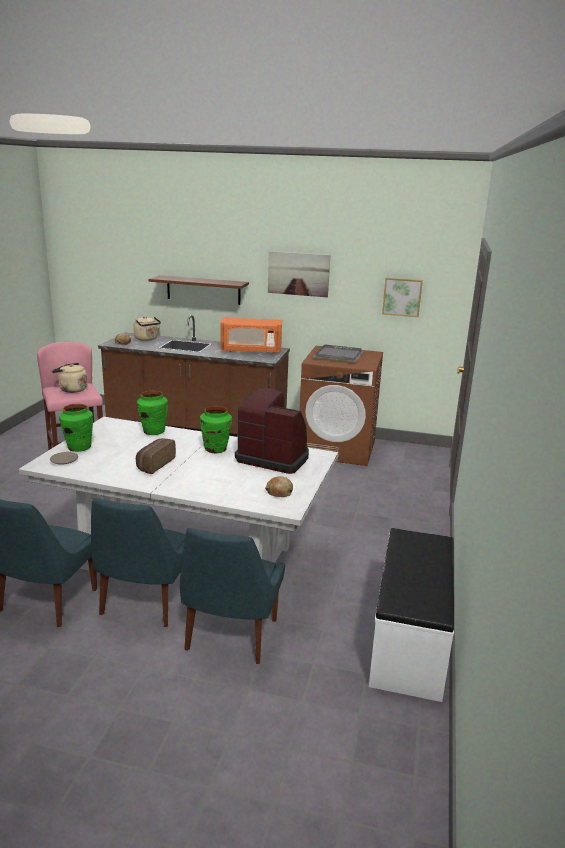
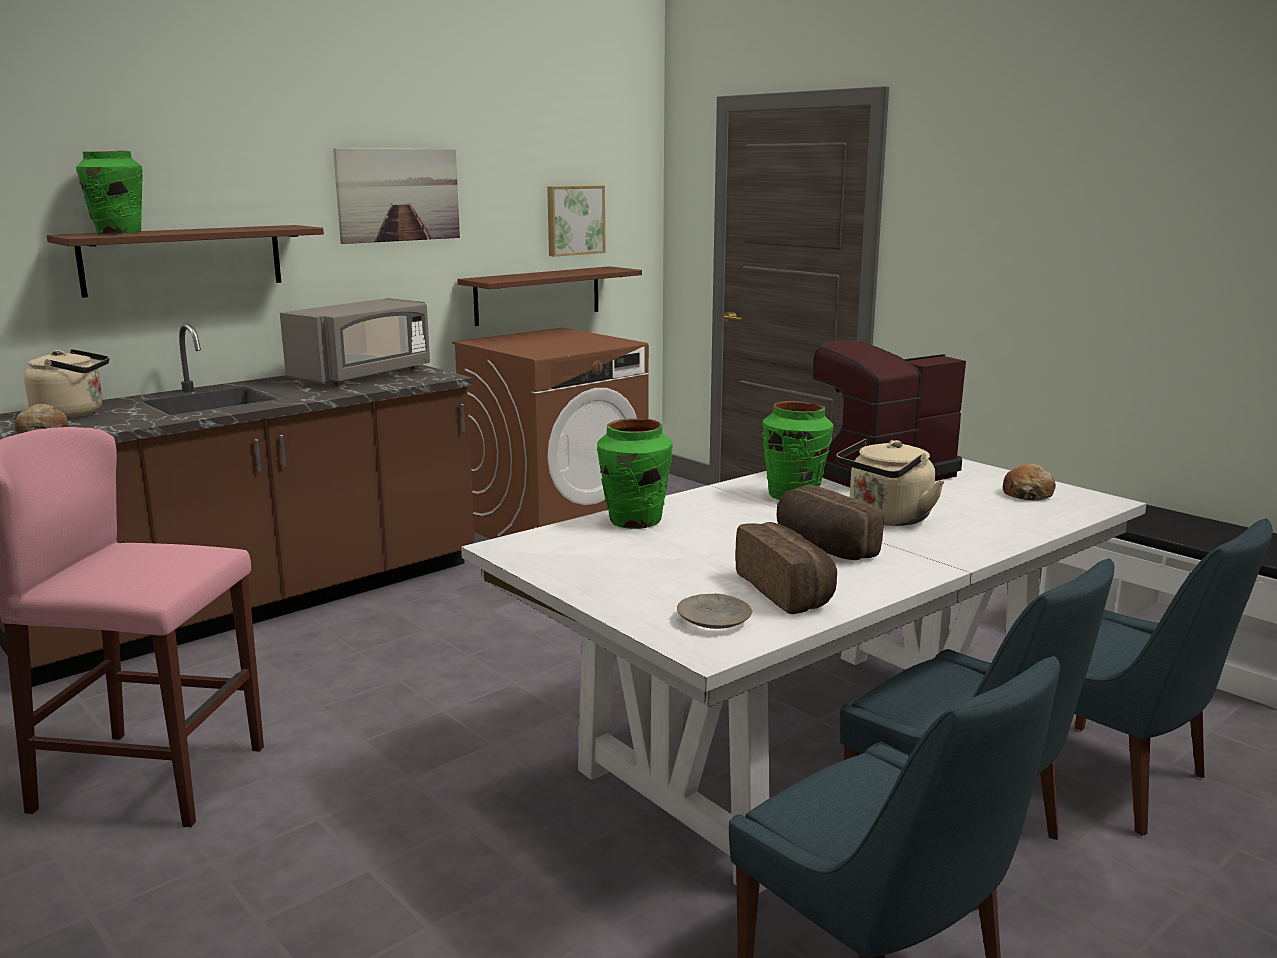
camera: 55 degrees left, 5 degrees down
beige kettle [52,363,88,393] -> beige kettle moved to [836,439,944,526]
green vase [59,404,93,452] -> green vase moved to [76,151,143,234]
orange microwave [220,318,282,354] -> grey microwave [280,298,430,386]
grey tray [312,344,364,362] -> none
none -> brown shelf [457,266,642,326]
none -> bread [735,522,837,614]

